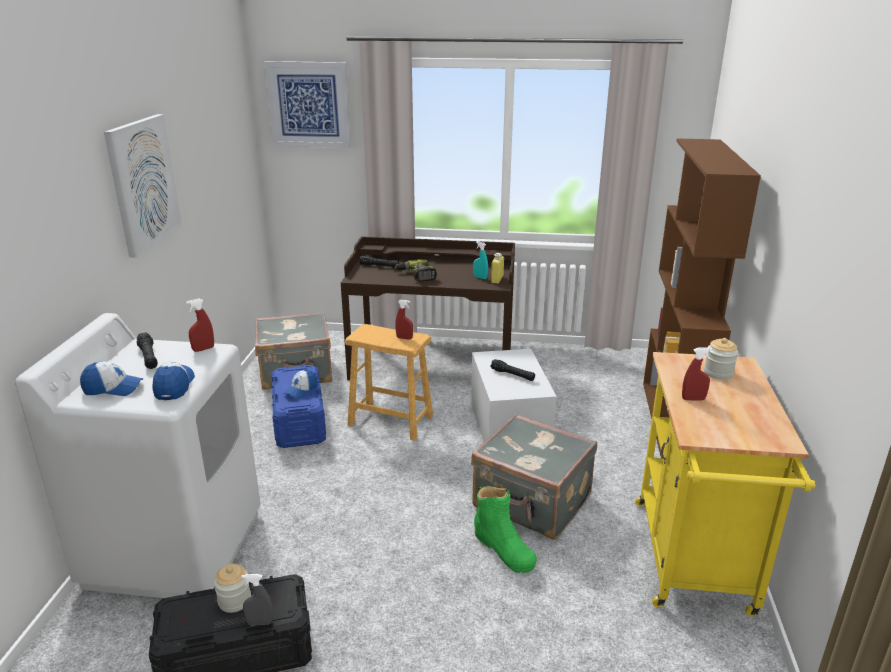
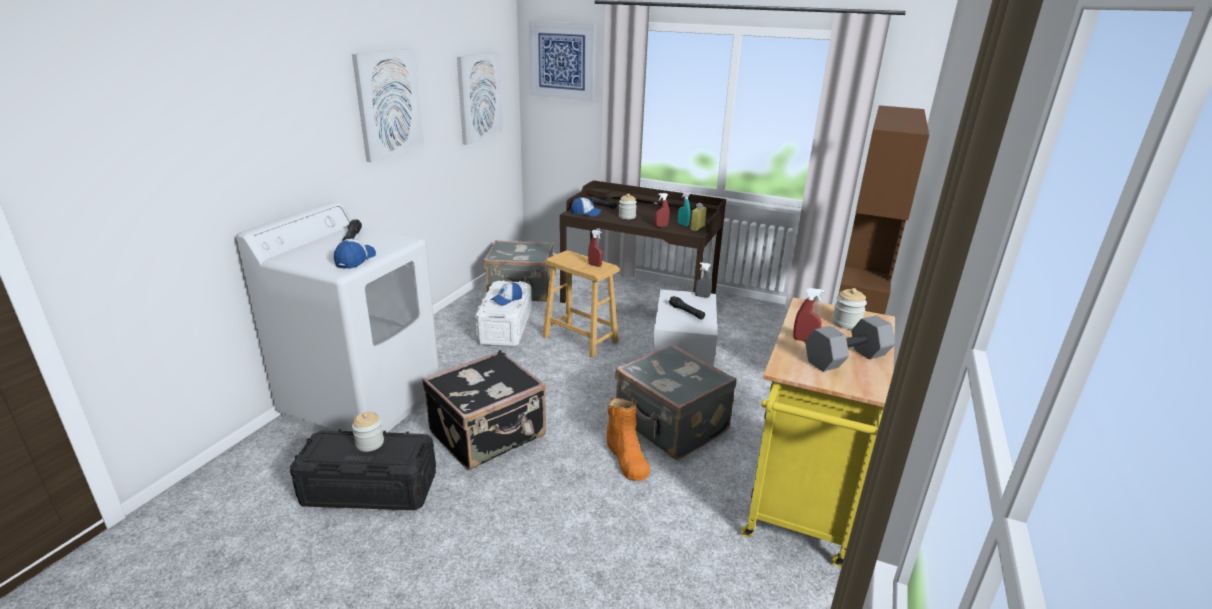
camera: 15 degrees right, 0 degrees up
cap [80,361,143,396] -> cap moved to [571,197,602,217]
red spray bottle [186,298,214,352] -> red spray bottle moved to [655,193,669,227]
grey spray bottle [242,574,273,625] -> grey spray bottle moved to [695,263,712,298]
blue storage box [272,364,326,448] -> white storage box [475,280,532,347]
power drill [394,260,437,282] -> jar [619,194,637,219]
green boot [474,486,537,573] -> orange boot [606,397,650,481]
none -> black suitcase [422,350,546,470]
none -> picture [457,52,503,145]
none -> grey dumbbell [805,316,895,371]

